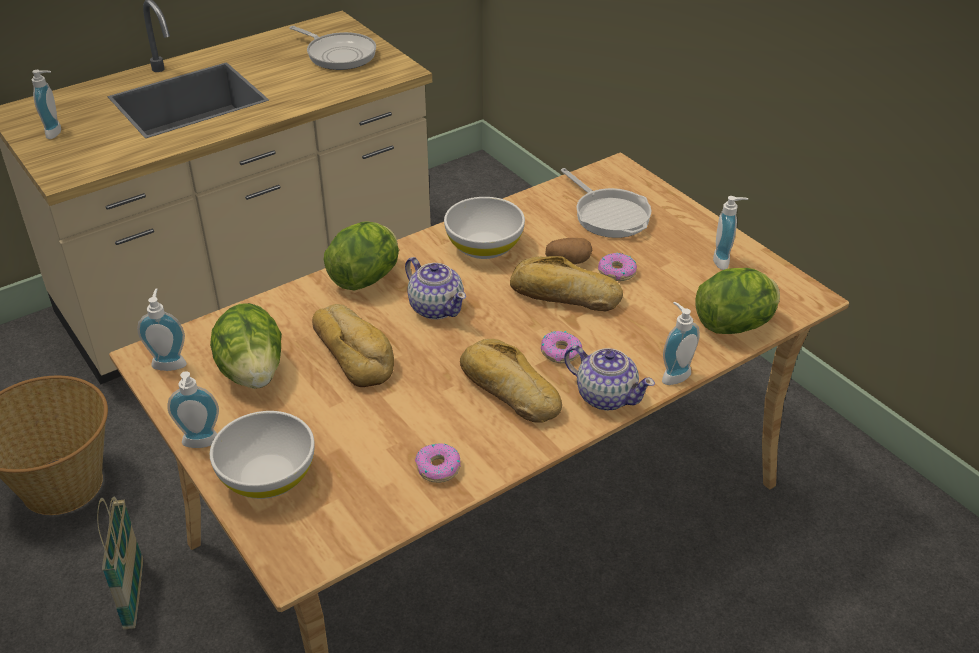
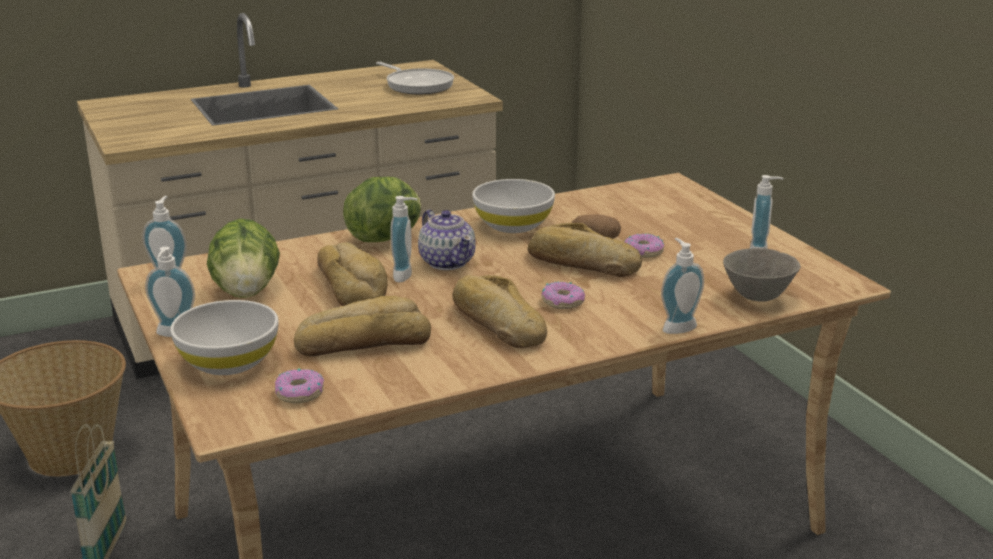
camera: 10 degrees right, 15 degrees down
soap dispenser [32,70,61,139] -> soap dispenser moved to [391,196,418,282]
donut [415,443,461,483] -> donut moved to [275,369,324,404]
frying pan [561,168,651,238] -> none
teapot [564,345,655,411] -> none
lettuce [695,268,780,334] -> grey bowl [723,248,801,302]
none -> bread [294,296,431,356]

